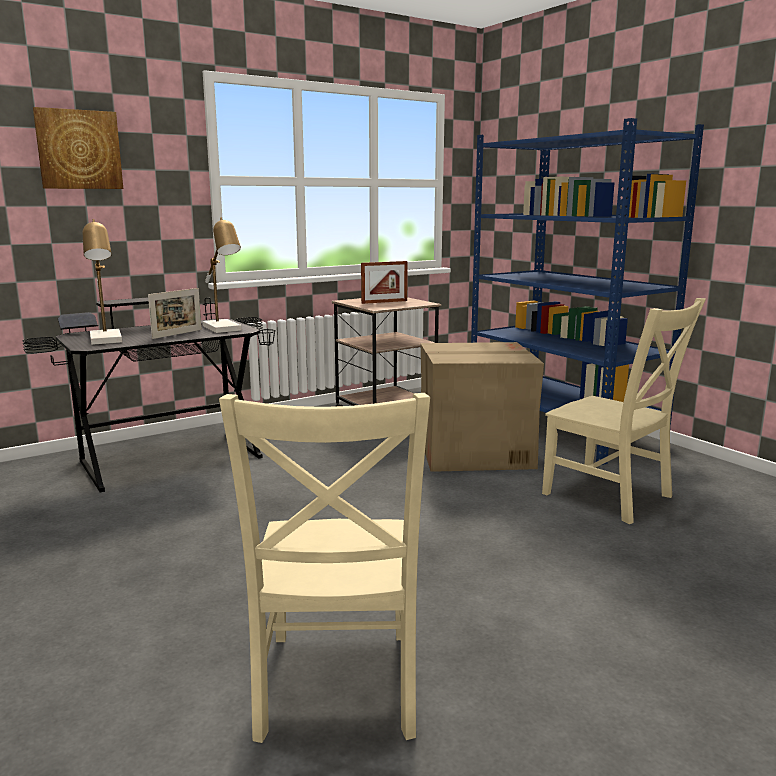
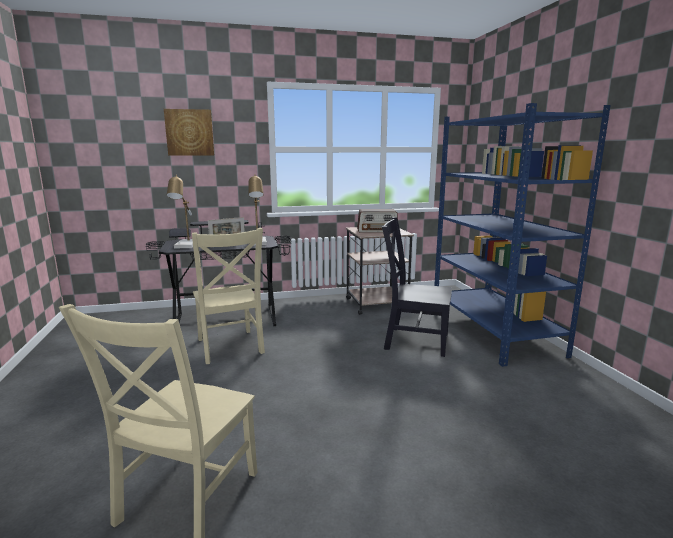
camera: 20 degrees right, 0 degrees up
picture frame [361,261,408,304] -> radio [357,209,398,233]
cardboard box [421,342,544,472] -> black chair [382,217,452,357]
beige chair [542,298,706,524] -> beige chair moved to [192,228,265,364]

